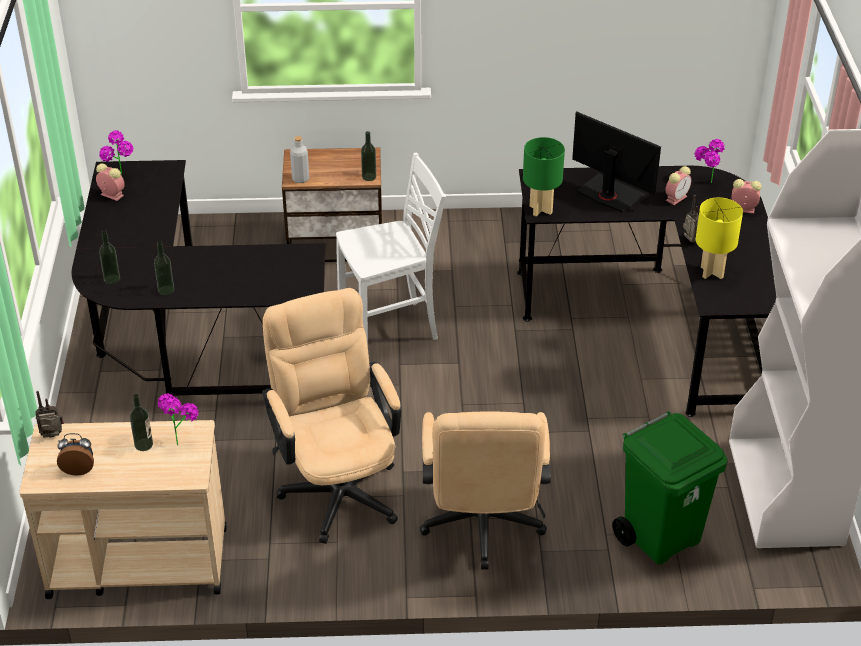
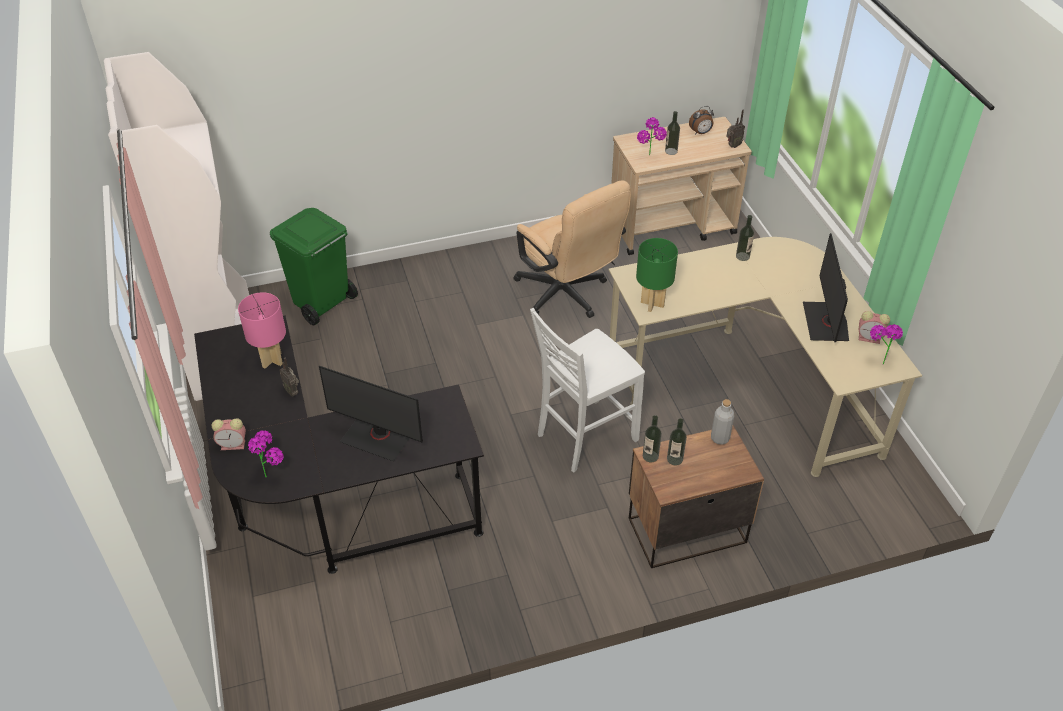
camera: 165 degrees right, 5 degrees up
black desk [72,160,325,396] -> beige desk [609,237,922,477]
bottle [99,231,120,284] -> bottle moved to [667,418,687,465]
beige office chair [419,411,551,569] -> none
green table lamp [523,137,565,216] -> green table lamp moved to [636,238,678,312]
alarm clock [666,166,691,205] -> none
yellow table lamp [696,197,743,279] -> pink table lamp [238,292,286,369]
none -> monitor [803,233,849,342]

